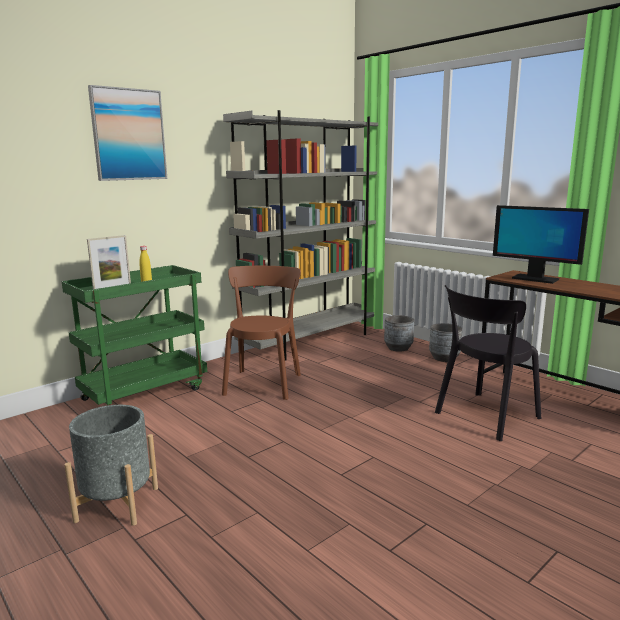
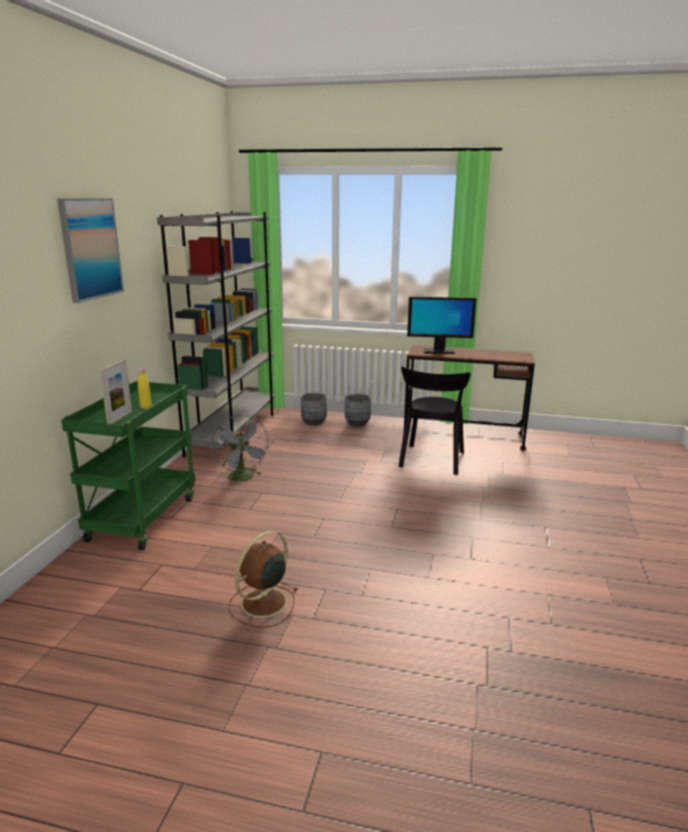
camera: 35 degrees left, 5 degrees up
grey planter [64,405,158,526] -> brown fan [228,531,298,628]
brown chair [222,266,301,400] -> grey fan [212,415,270,484]

